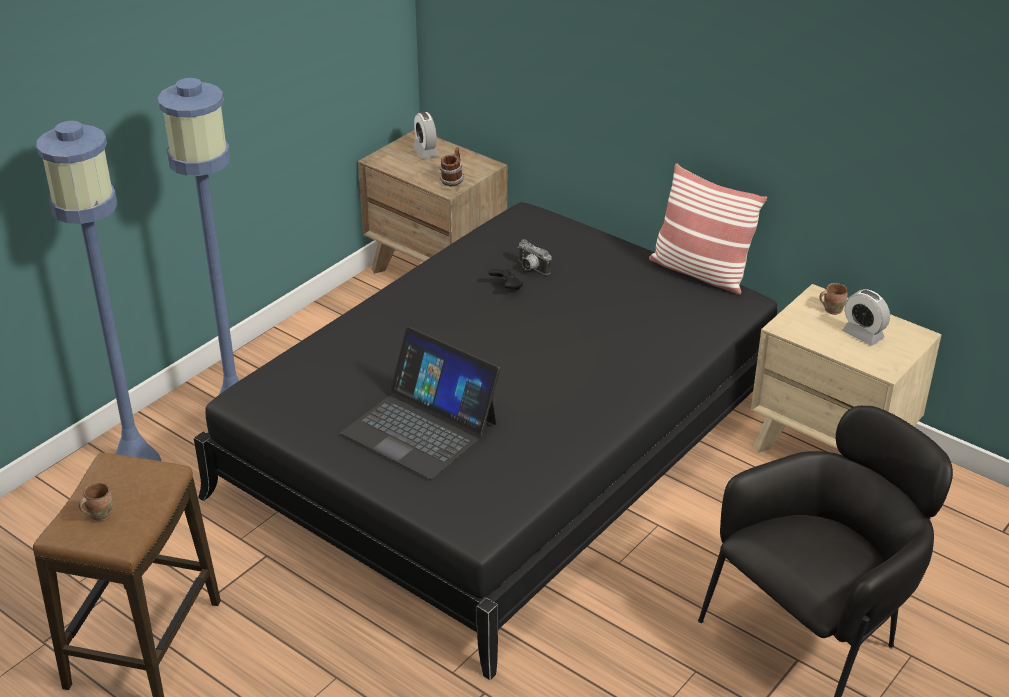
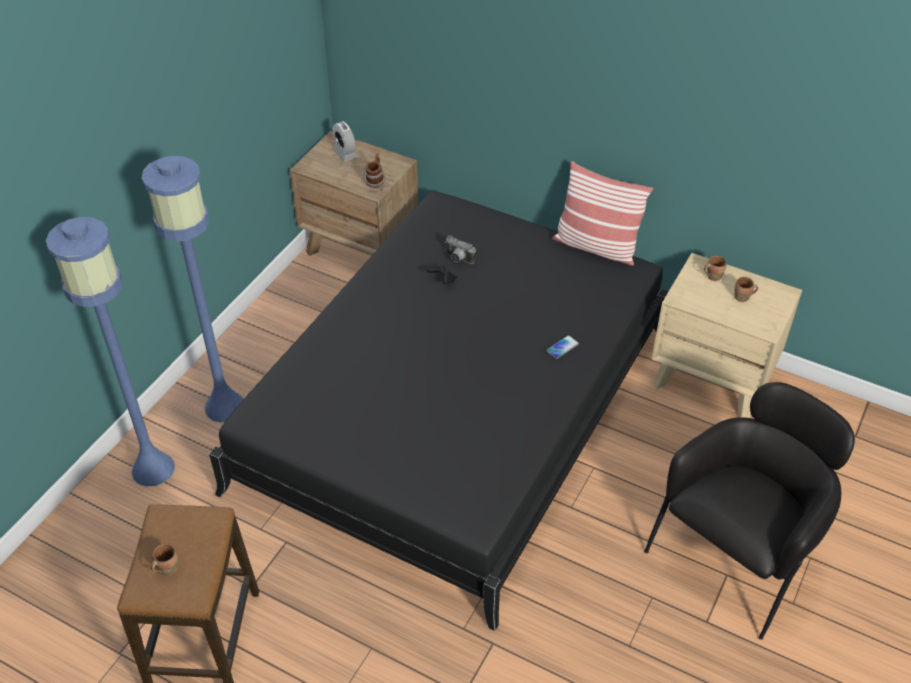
camera: 10 degrees left, 10 degrees up
laptop [341,327,501,479] -> none
alarm clock [842,289,890,346] -> brown mug [734,277,758,302]
none -> phone [546,335,579,359]

